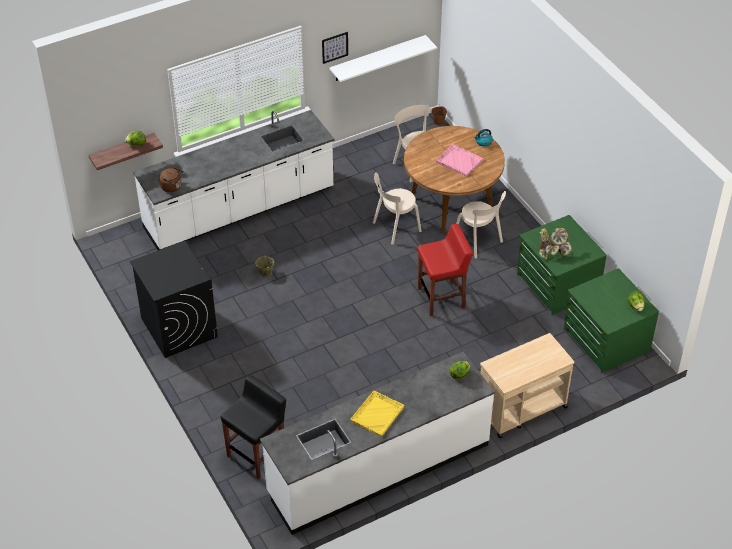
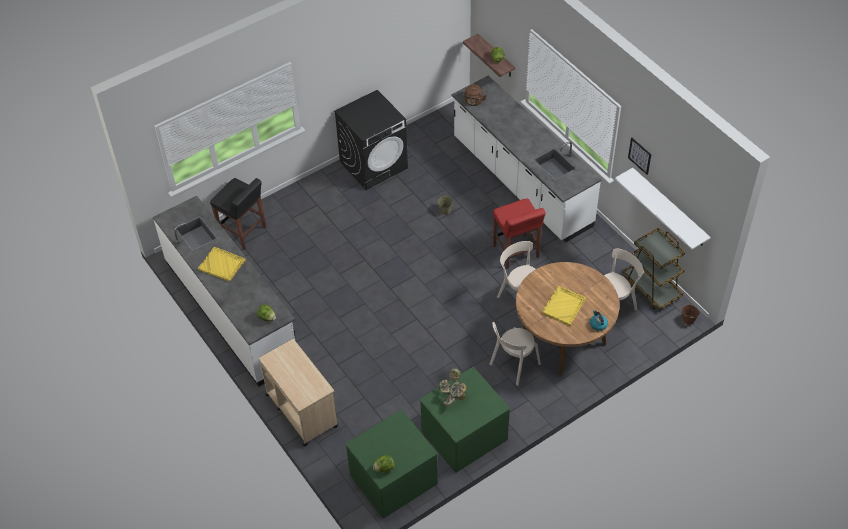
camera: 85 degrees right, 5 degrees up
red stool [418,224,473,316] -> red stool moved to [493,198,546,269]
pink tray [436,144,483,176] -> yellow tray [542,286,586,326]
none -> brown cart [622,228,685,310]

